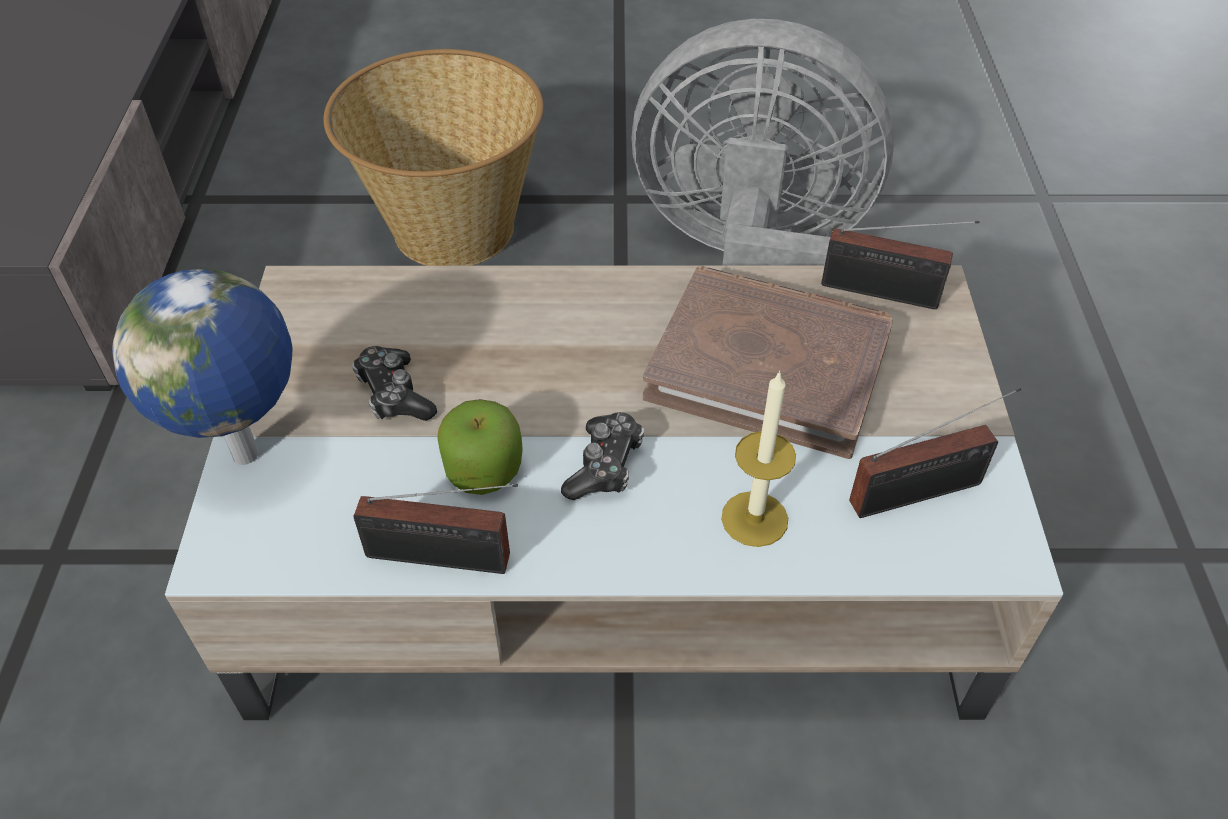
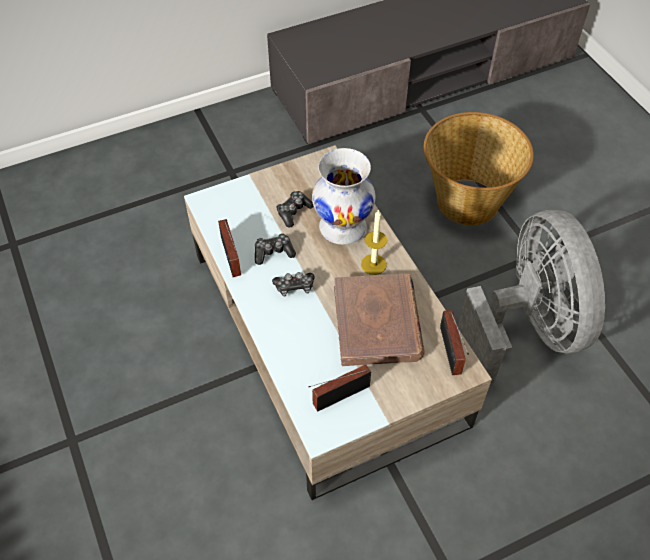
camera: 65 degrees right, 5 degrees up
globe [112,269,292,465] -> none
apple [437,399,523,495] -> game controller [255,233,296,265]
candle [721,371,796,547] -> candle moved to [361,209,387,275]
radio [849,388,1021,518] -> radio turned 105 degrees clockwise [308,365,371,412]
none -> white vase [312,148,376,245]

